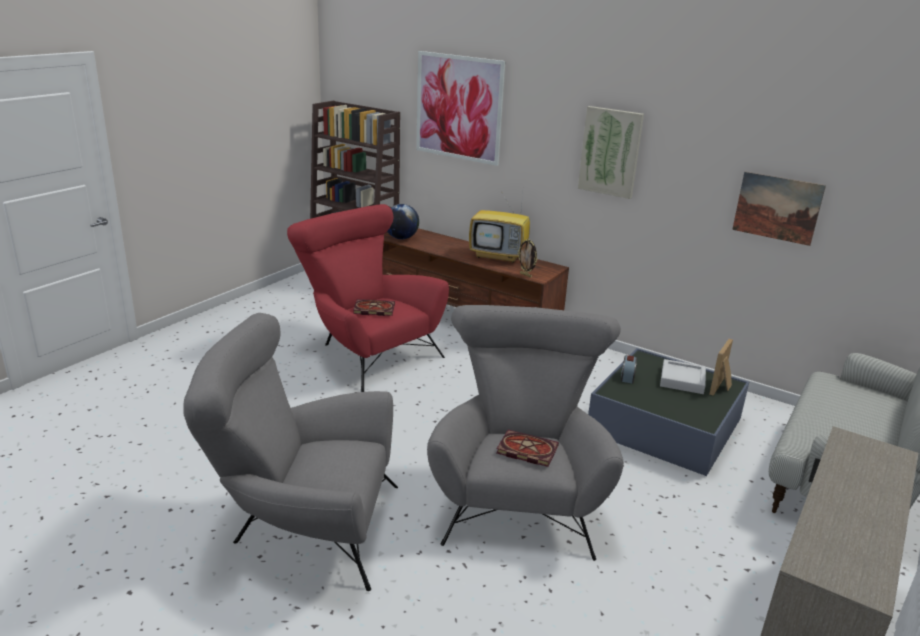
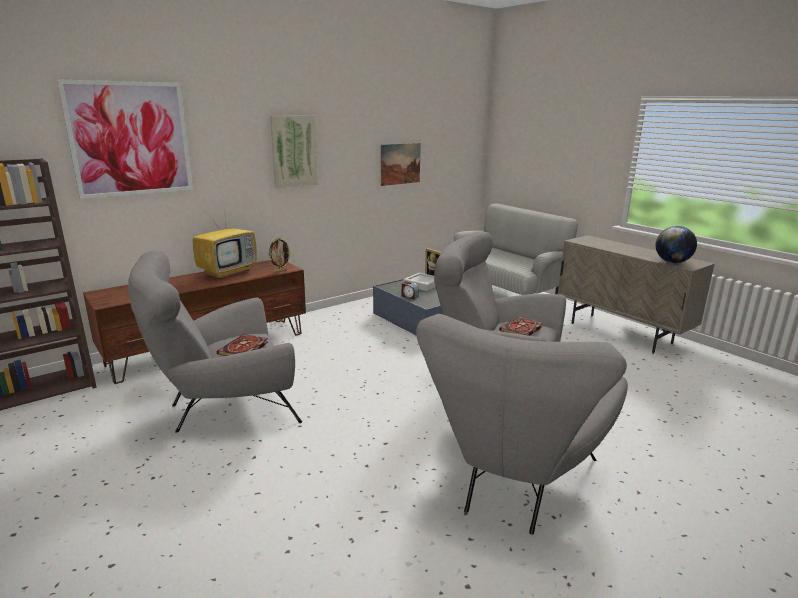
camera: 70 degrees left, 5 degrees down
red armchair [287,204,449,392] -> grey armchair [128,251,302,433]
globe [387,204,419,239] -> globe moved to [656,226,697,263]

